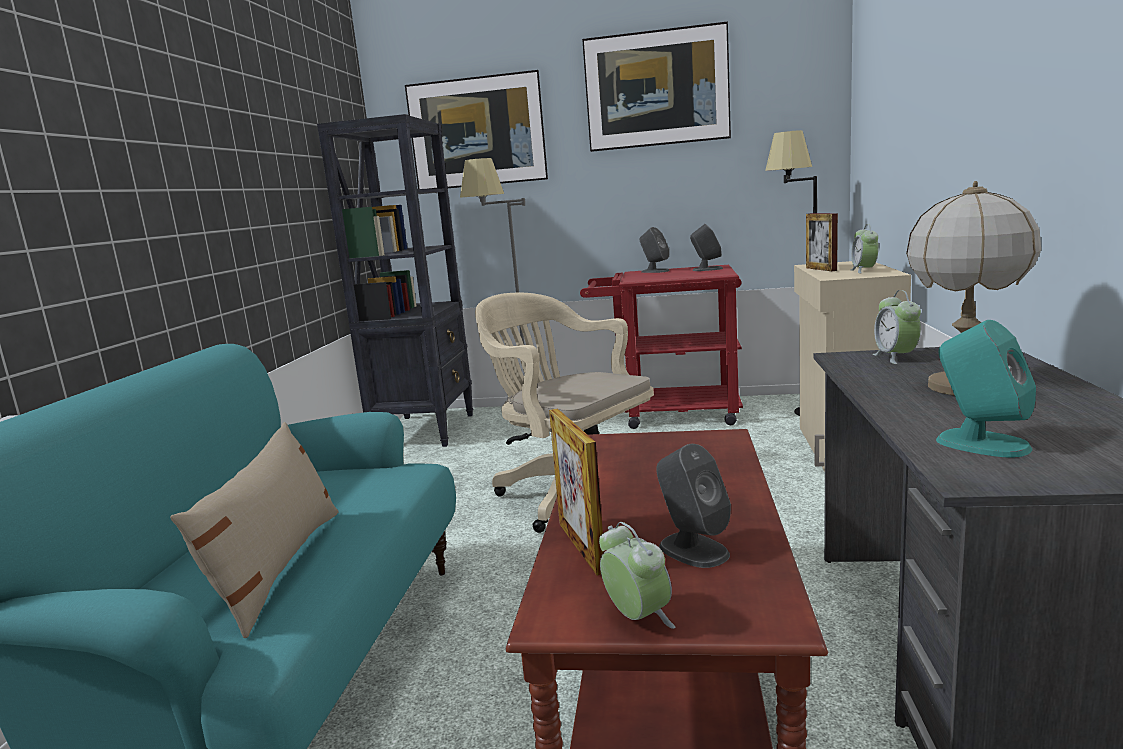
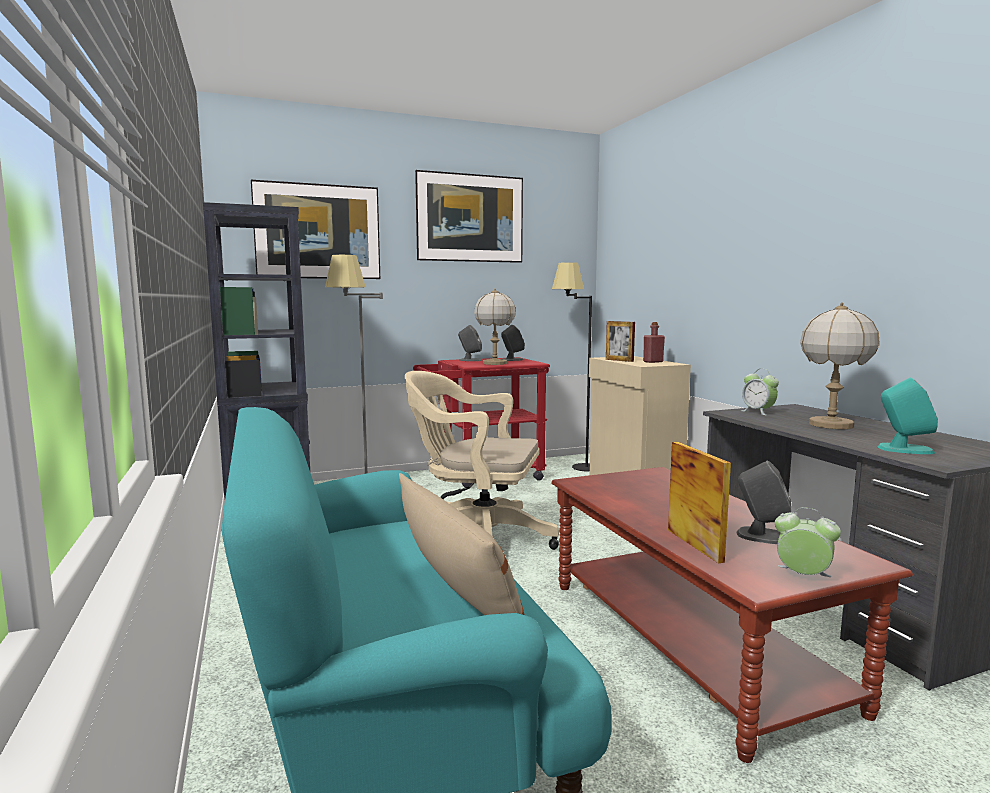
camera: 30 degrees left, 5 degrees down
picture frame [549,409,604,576] -> picture frame turned 150 degrees counterclockwise [668,442,731,563]
alarm clock [851,224,879,273] -> red bottle [643,322,665,363]
none -> table lamp [474,288,516,365]

